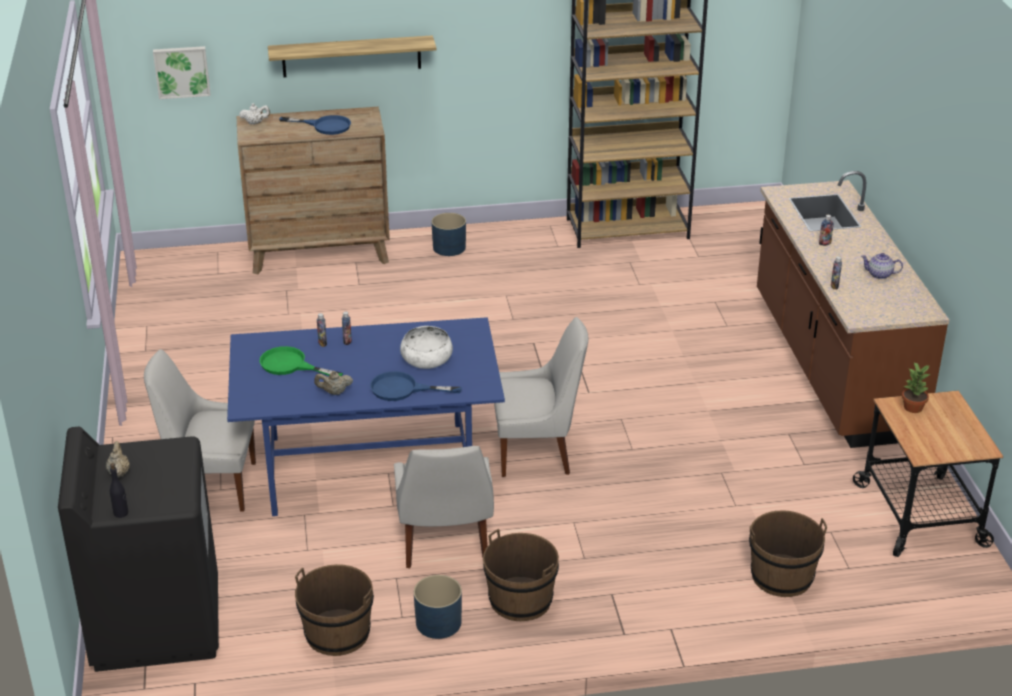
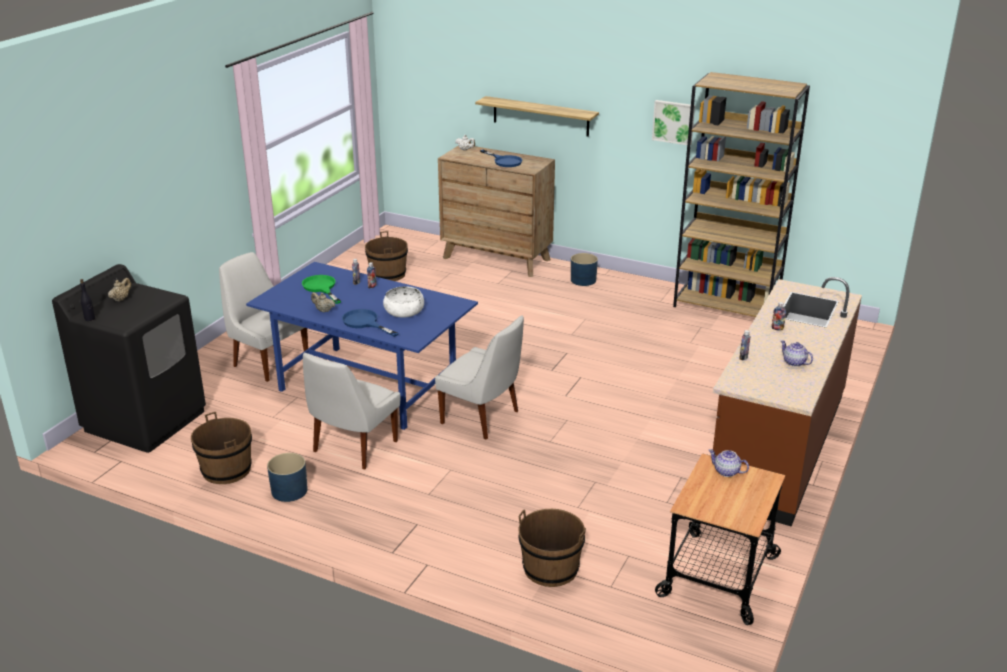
camera: 35 degrees right, 5 degrees down
picture [153,46,211,99] -> picture moved to [652,100,695,145]
brown bucket [483,529,559,621] -> brown bucket moved to [365,231,408,281]
potted plant [902,362,931,413] -> teapot [709,449,749,477]

